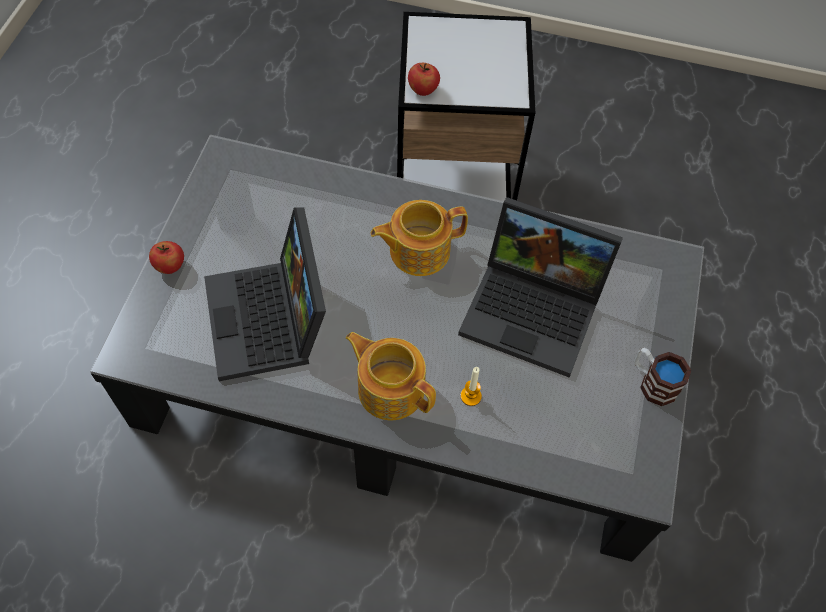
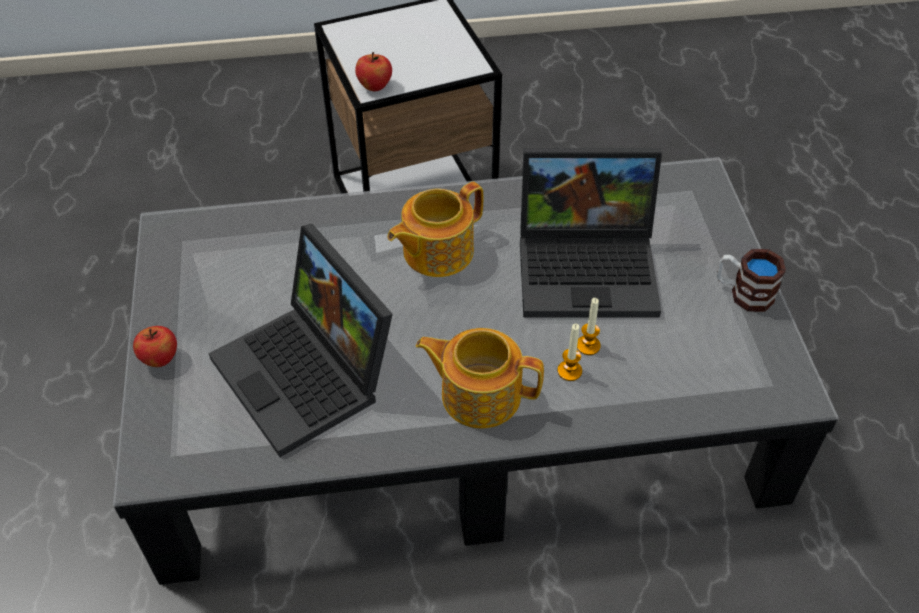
camera: 20 degrees left, 10 degrees down
none -> candle [577,298,601,355]

